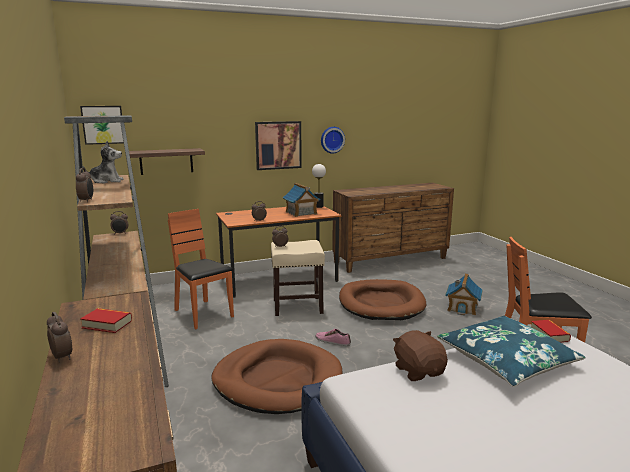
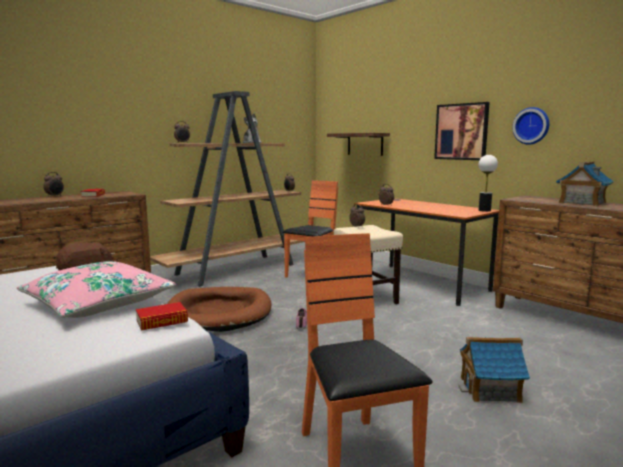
camera: 70 degrees right, 5 degrees down
picture [80,106,124,145] -> none
toy house [283,183,320,217] -> toy house moved to [556,161,614,206]
brown dog bed [339,279,426,320] -> none
blue pillow [437,316,586,387] -> pink pillow [17,261,176,318]

